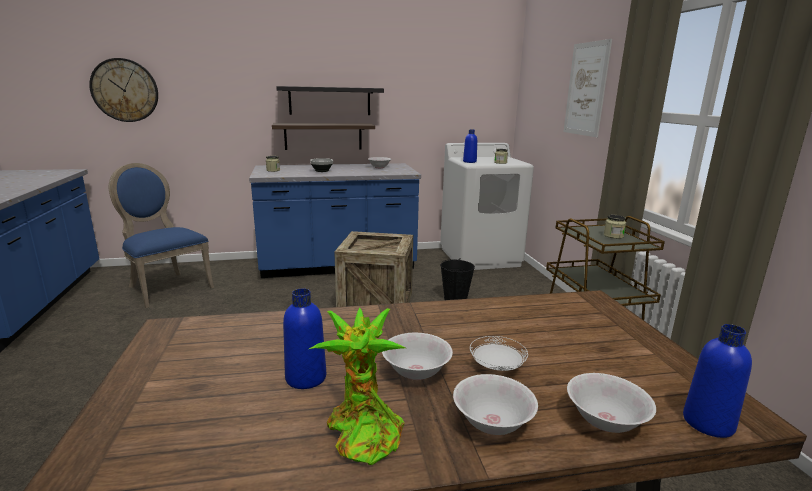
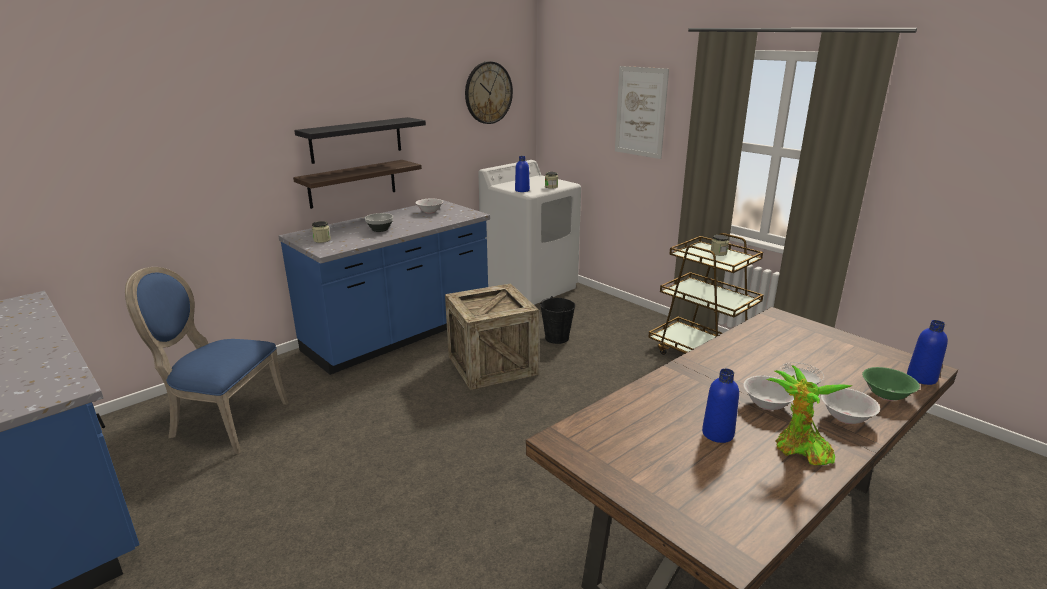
camera: 30 degrees left, 5 degrees up
wall clock [89,58,158,122] -> wall clock moved to [465,61,513,124]
white bowl [567,373,656,433] -> green bowl [862,367,920,401]

